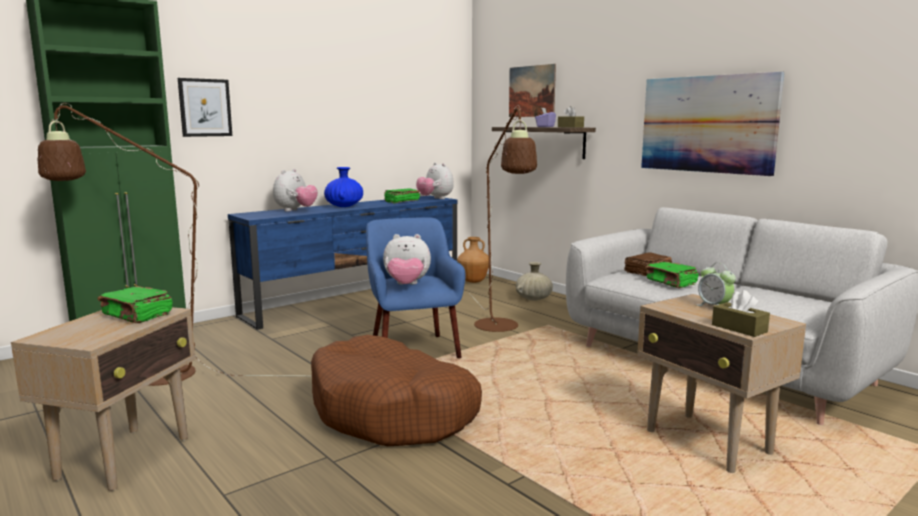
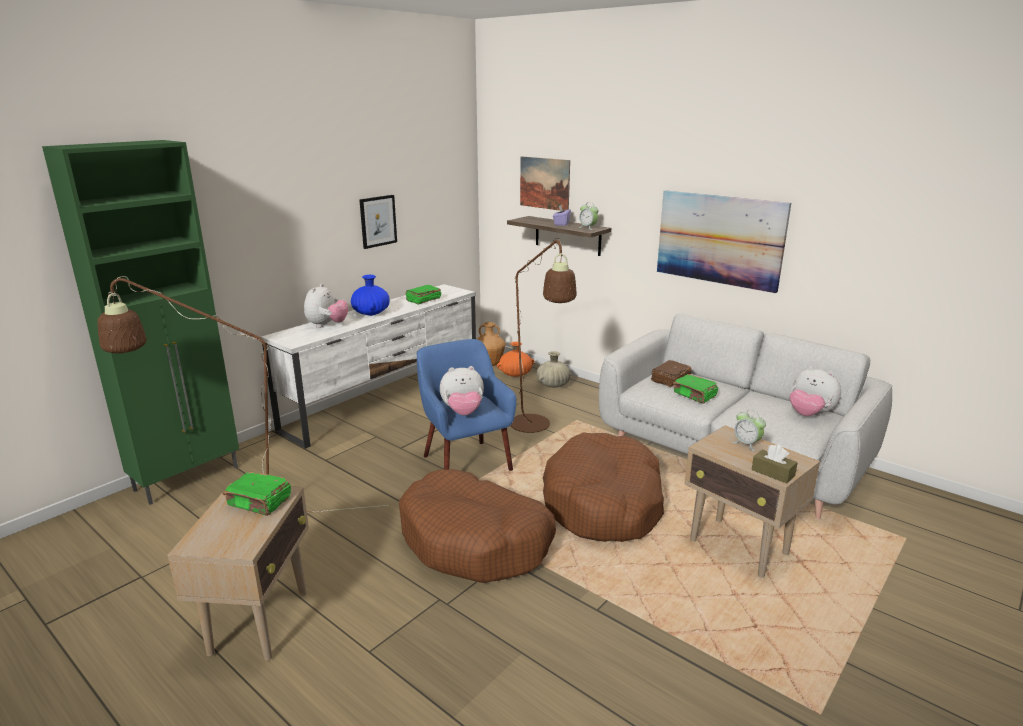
camera: 10 degrees left, 10 degrees up
picture [178,78,232,137] -> picture moved to [359,195,397,249]
blue tv stand [228,196,457,330] -> white tv stand [261,284,476,449]
plush toy [416,163,454,199] -> plush toy moved to [790,366,841,416]
brown tissue box [558,106,584,128] -> alarm clock [579,202,599,230]
none -> orange vase [497,342,535,377]
none -> brown dog bed [543,432,664,542]

